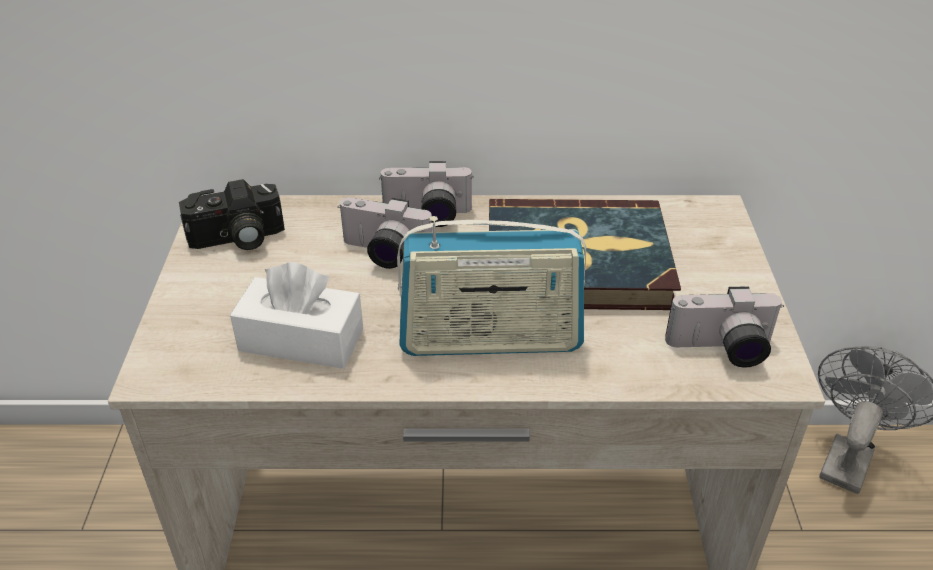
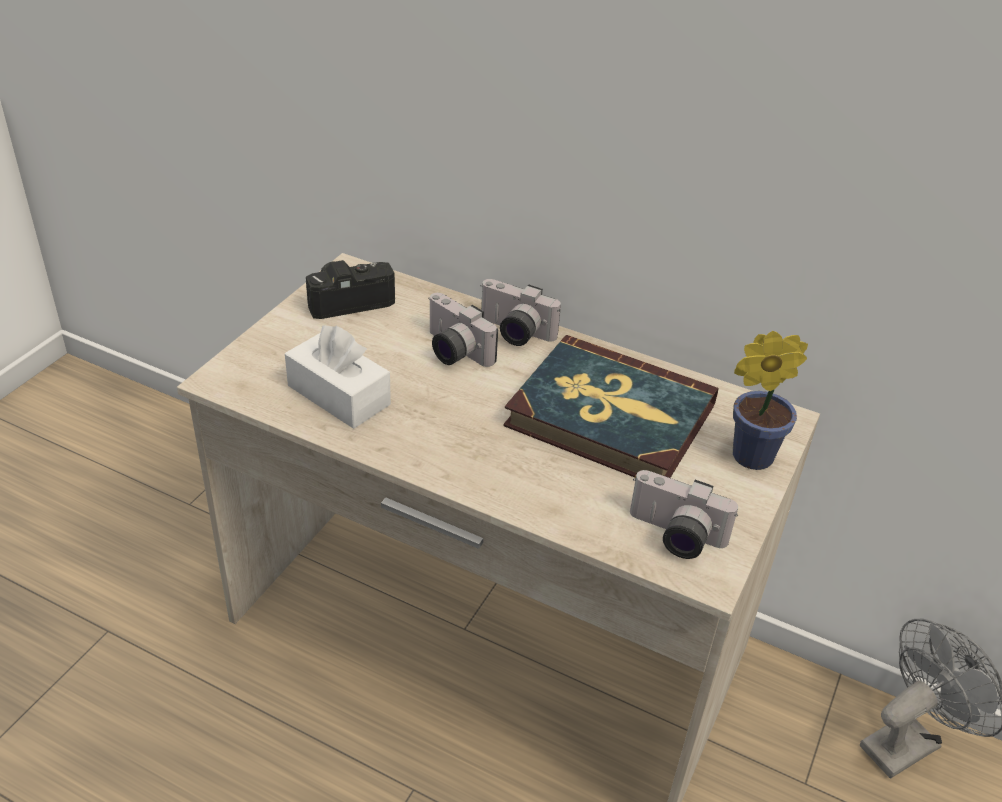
camera: 25 degrees right, 0 degrees up
camera [179,179,285,250] -> camera turned 150 degrees clockwise [306,260,395,319]
radio [397,216,586,356] -> none
none -> potted plant [733,331,808,470]

